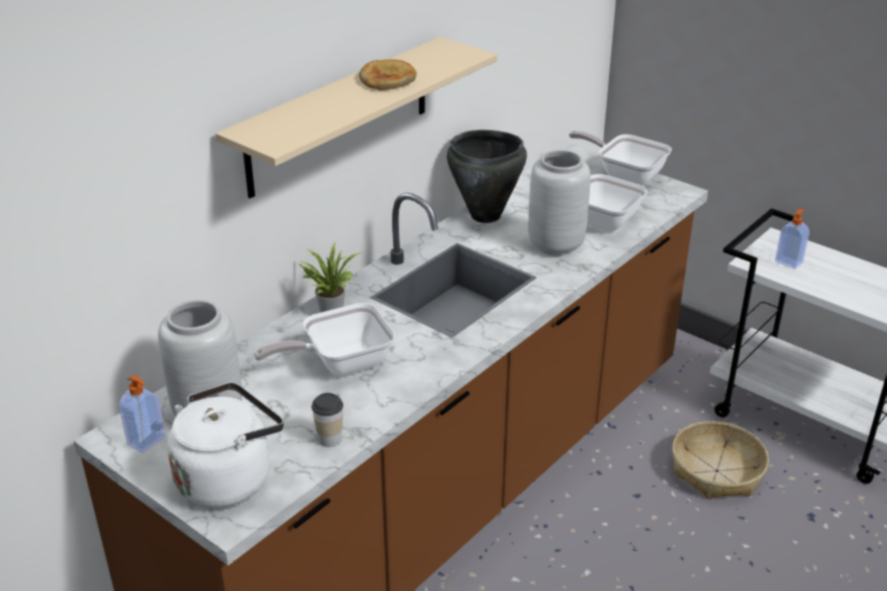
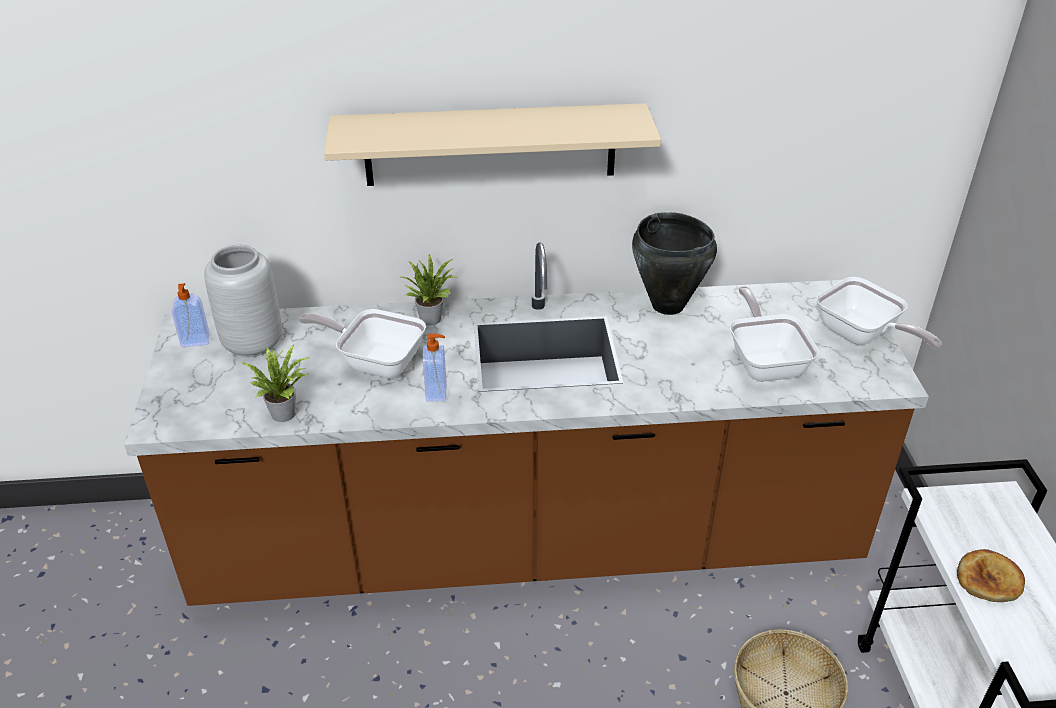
camera: 45 degrees right, 5 degrees up
white kettle [167,382,284,508] -> none
cup [312,393,343,447] -> potted plant [241,344,310,422]
bread [359,60,417,90] -> bread moved to [957,549,1025,602]
grey vase [528,150,591,256] -> none
frying pan [569,131,672,186] -> frying pan turned 150 degrees clockwise [816,277,942,349]
soap dispenser [775,209,809,269] -> soap dispenser moved to [423,334,447,401]

